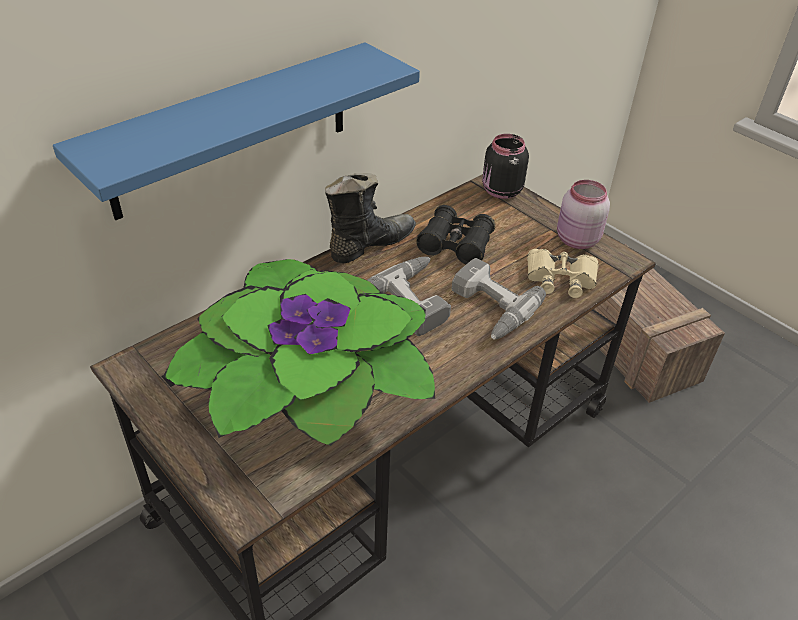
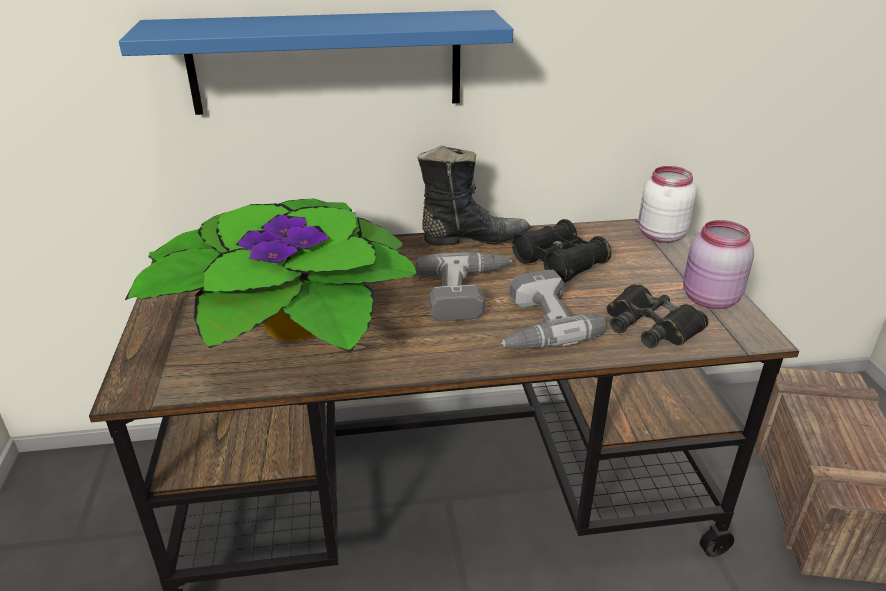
camera: 35 degrees right, 10 degrees down
black jar [482,134,529,199] -> white jar [638,166,697,243]
beige binoculars [527,249,599,298] -> black binoculars [607,284,708,348]

